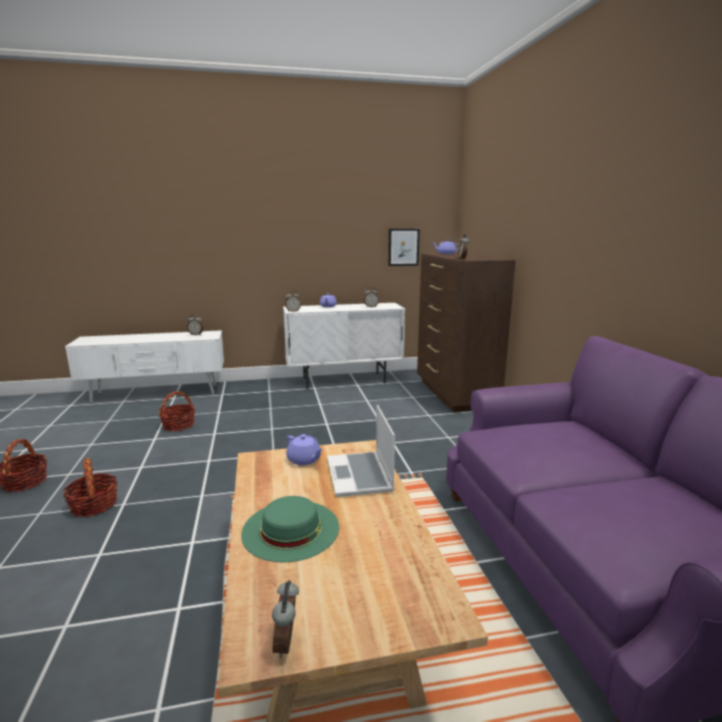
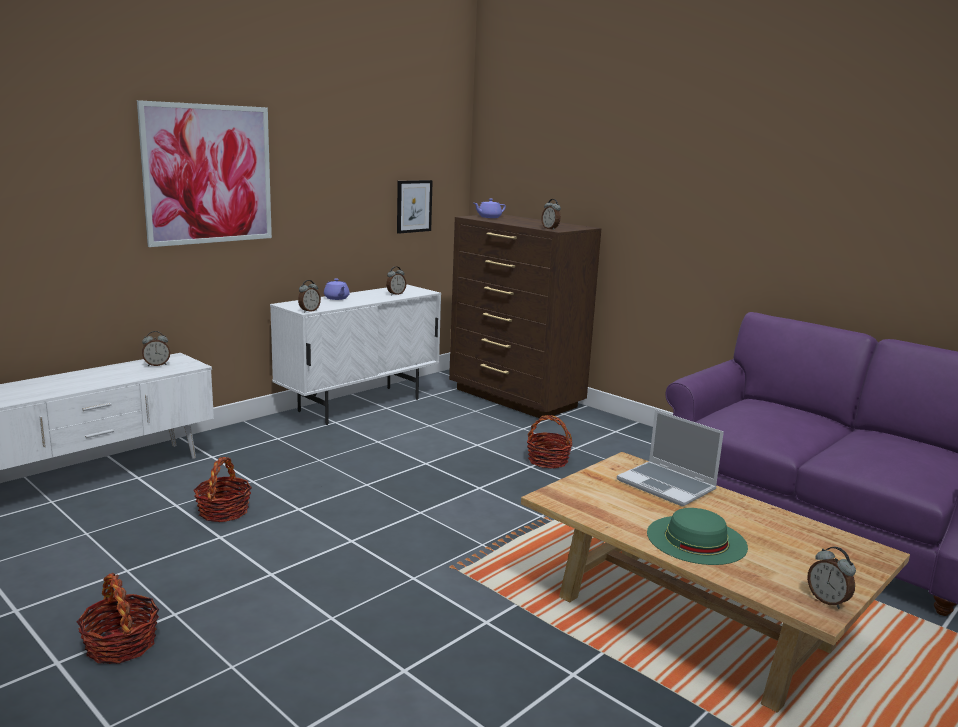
camera: 35 degrees left, 0 degrees up
basket [63,458,117,517] -> basket moved to [527,415,572,469]
purple teapot [286,434,323,465] -> none
none -> picture [137,100,272,247]

